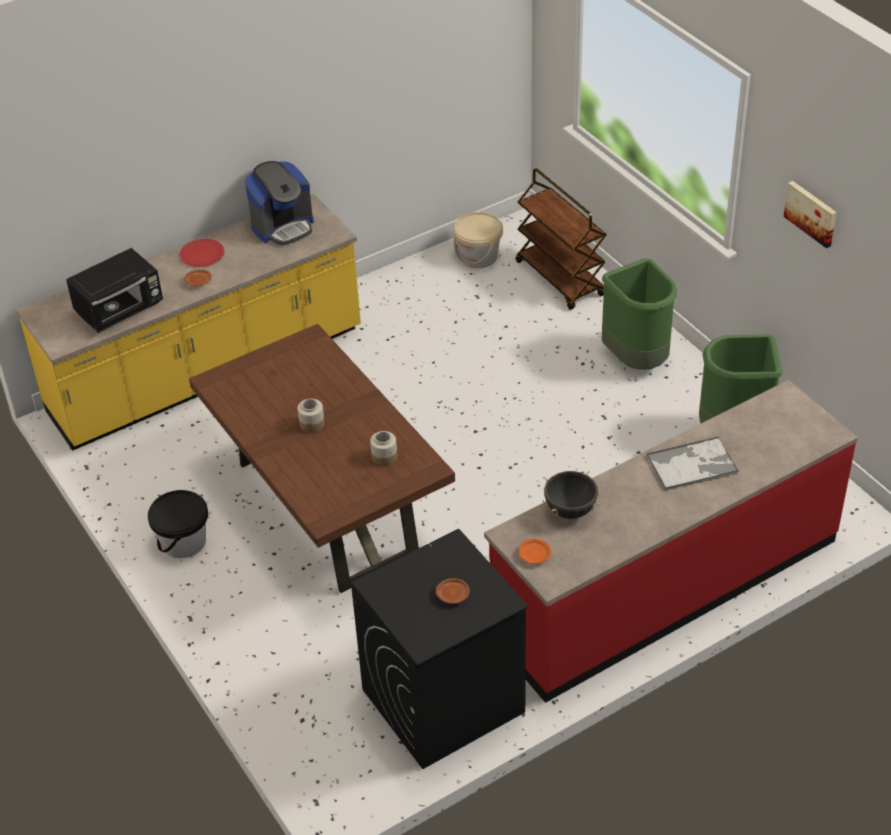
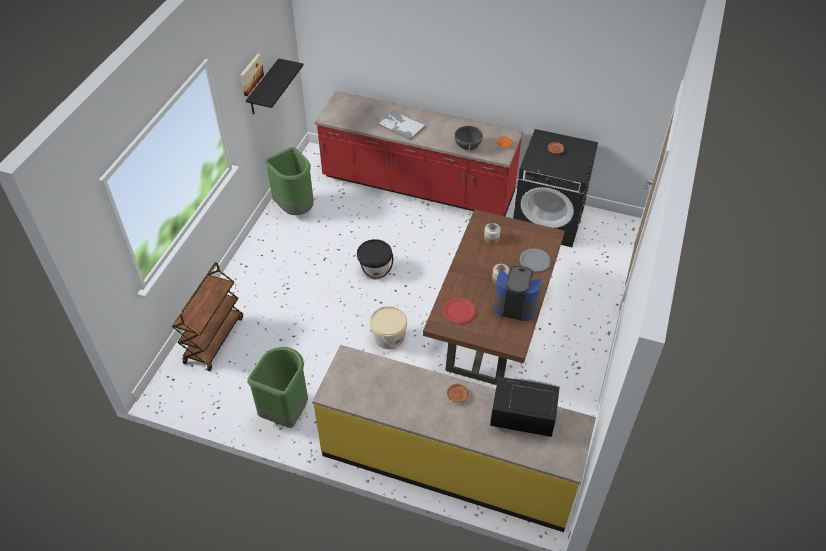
camera: 130 degrees left, 5 degrees up
black bucket [148,490,208,558] -> black bucket moved to [357,239,393,279]
red plate [180,239,225,267] -> red plate moved to [443,297,476,323]
coffee machine [245,161,314,245] -> coffee machine moved to [494,266,542,321]
beige bucket [453,212,503,268] -> beige bucket moved to [369,306,407,349]
green trash can [602,258,677,370] -> green trash can moved to [247,347,308,428]
none -> black shelf [246,58,304,114]
none -> grey plate [520,248,551,272]

